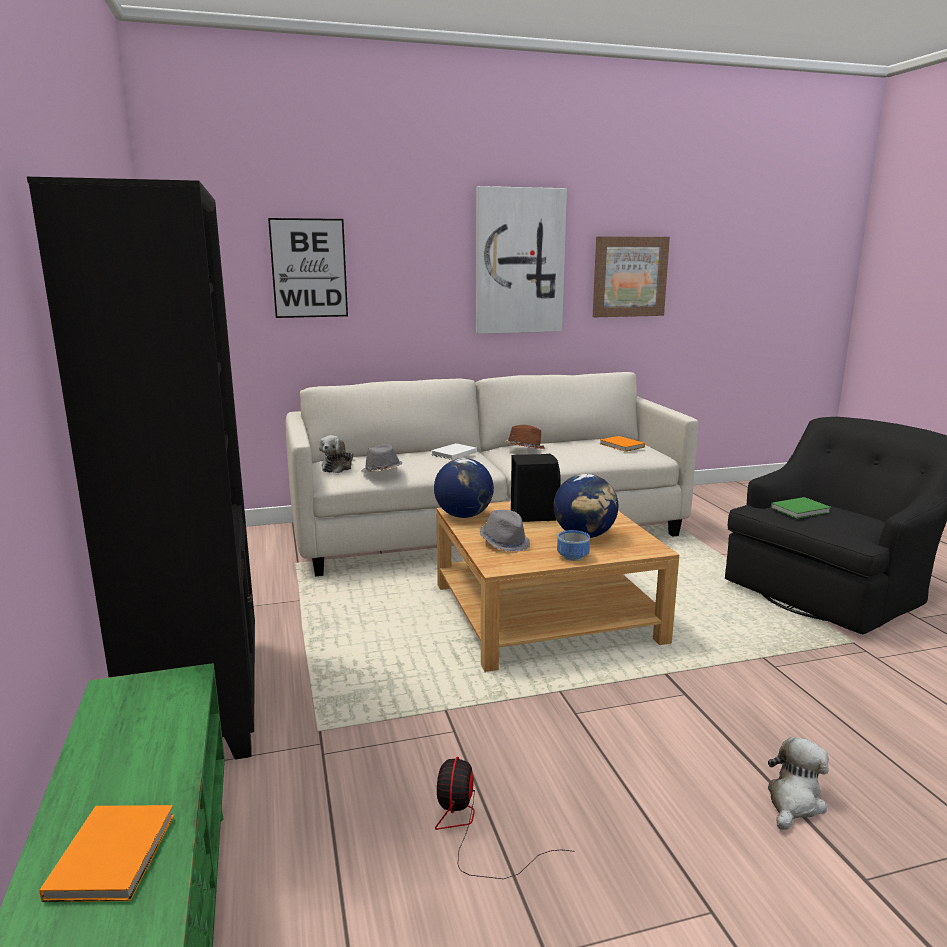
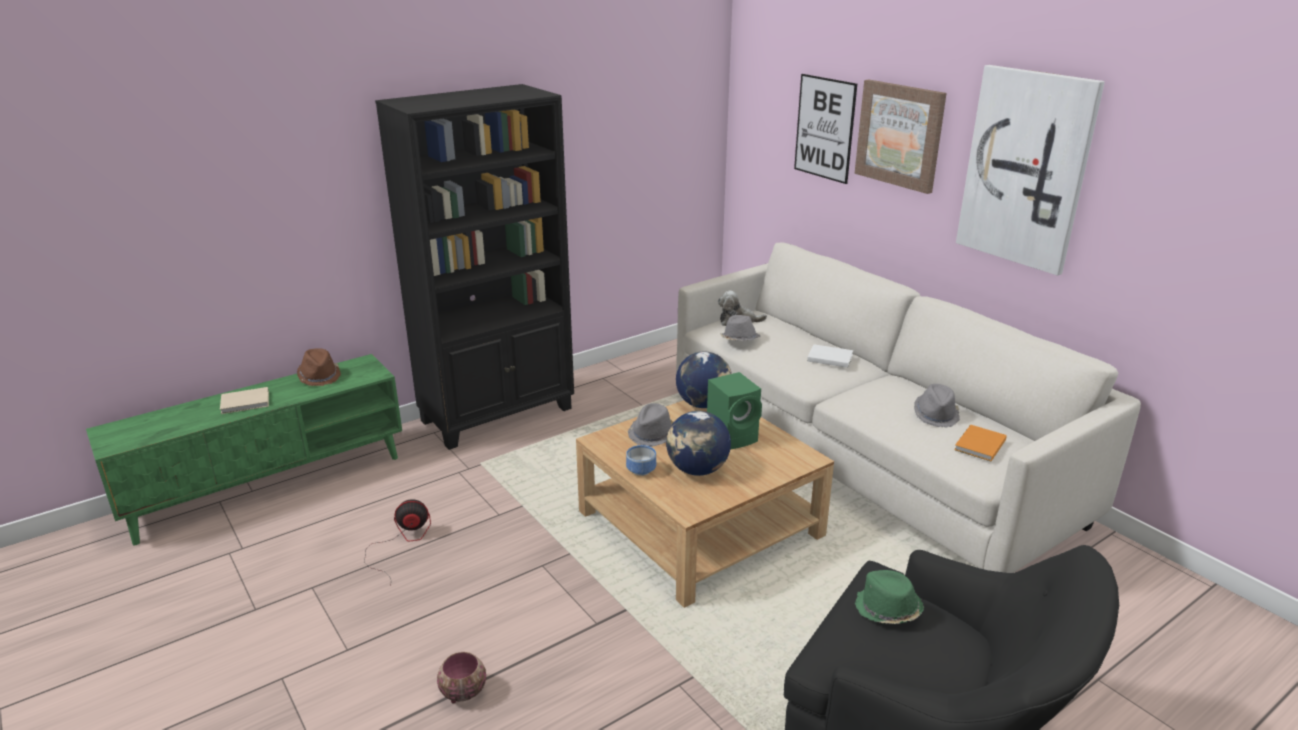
camera: 70 degrees right, 10 degrees up
orange book [39,805,174,902] -> beige book [220,387,269,414]
brown hat [505,425,545,449] -> brown hat moved to [297,348,341,386]
black speaker [511,454,561,522] -> green speaker [707,372,762,450]
picture [593,236,670,317] -> picture moved to [854,80,947,194]
plush toy [768,737,829,830] -> bowl [437,652,486,703]
green book [771,497,831,519] -> green hat [855,570,924,624]
none -> grey hat [914,384,960,428]

